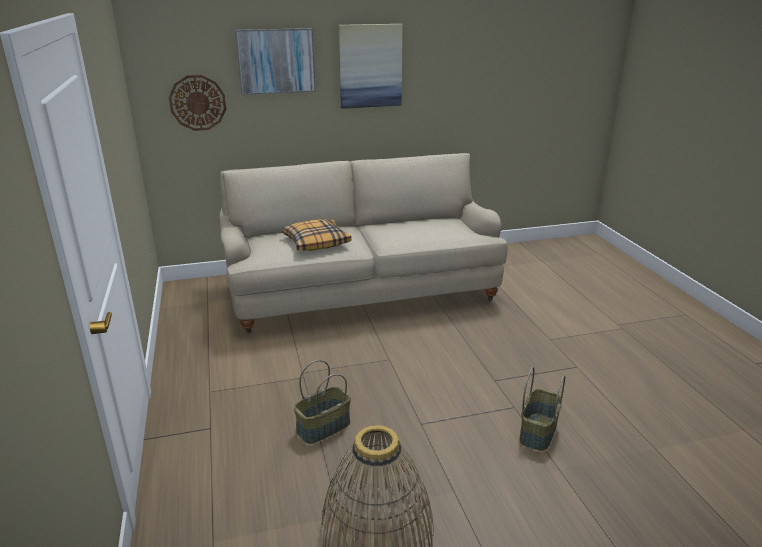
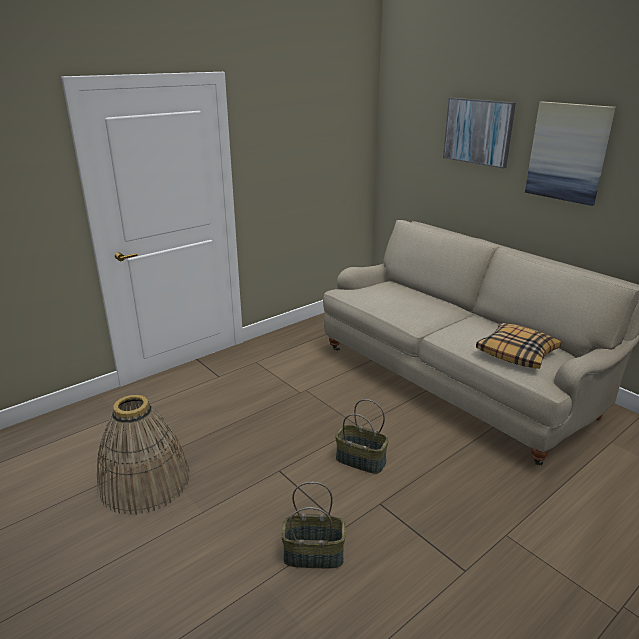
camera: 65 degrees right, 0 degrees up
wall clock [169,75,226,131] -> none
pillow [282,219,352,251] -> pillow moved to [476,323,561,369]
basket [294,360,351,444] -> basket moved to [335,399,389,474]

